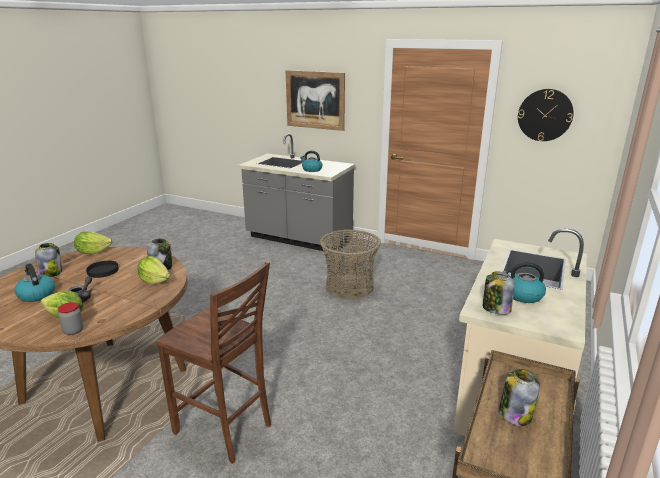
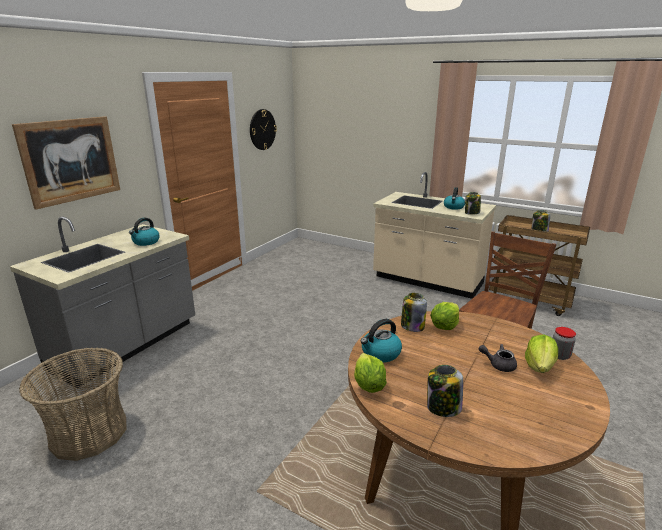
camera: 85 degrees left, 0 degrees up
kettle [15,263,55,302] -> kettle moved to [361,319,402,362]
black plate [86,261,119,278] -> none
basket [320,229,381,299] -> basket moved to [19,348,126,461]

